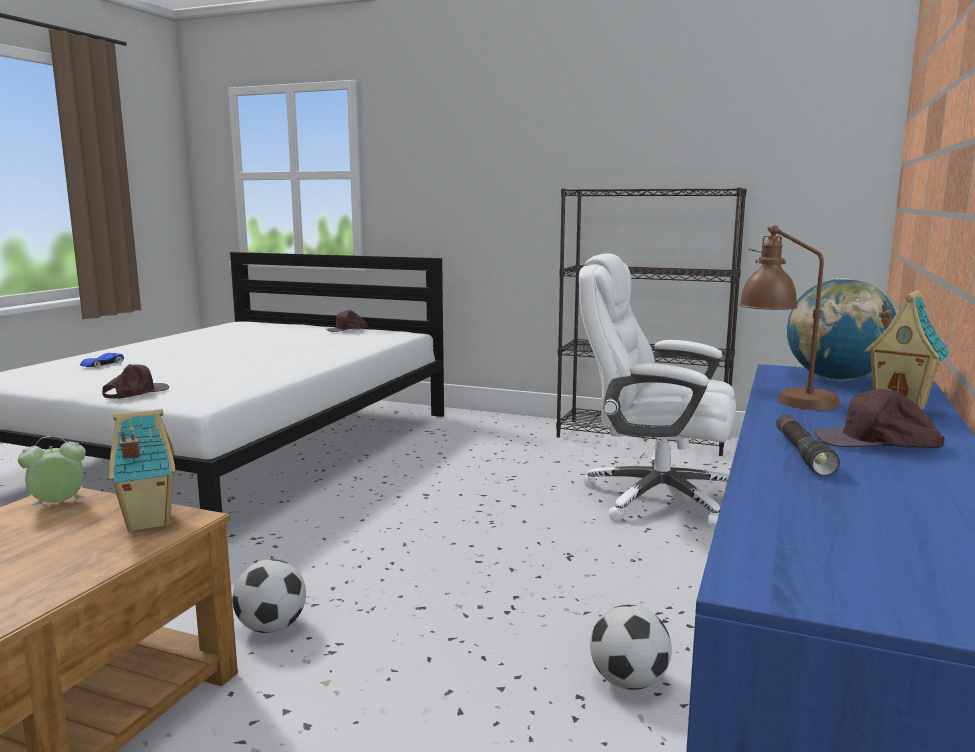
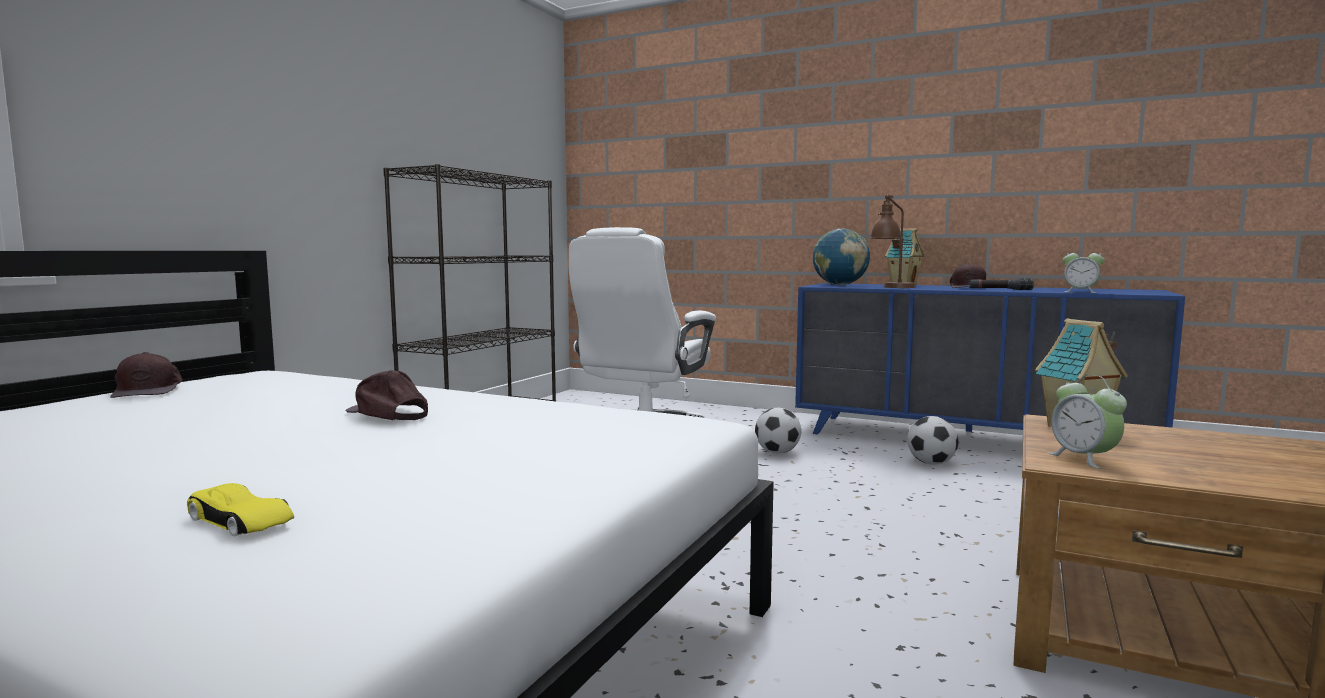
camera: 85 degrees left, 5 degrees down
blue toy car [80,353,124,368] -> yellow toy car [187,483,294,536]
brown cap [102,364,169,399] -> brown cap moved to [345,370,428,420]
football [232,559,306,633] -> football moved to [755,408,801,454]
none -> alarm clock [1063,247,1104,293]

